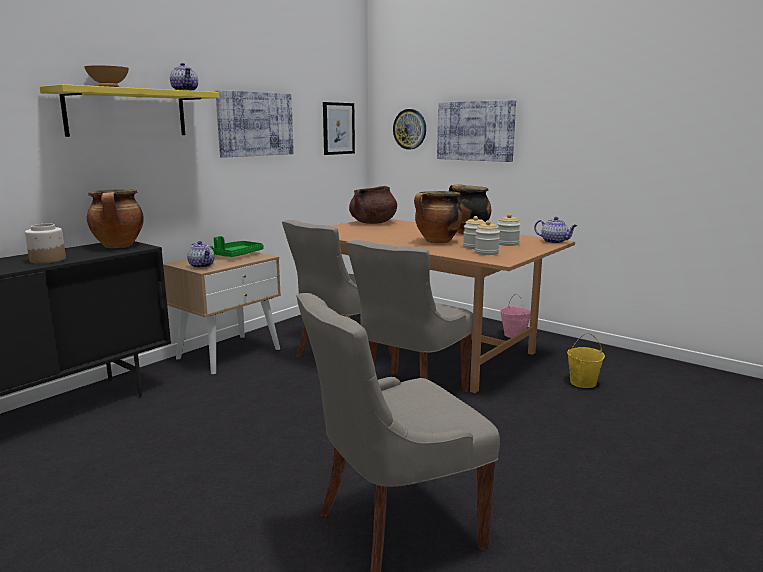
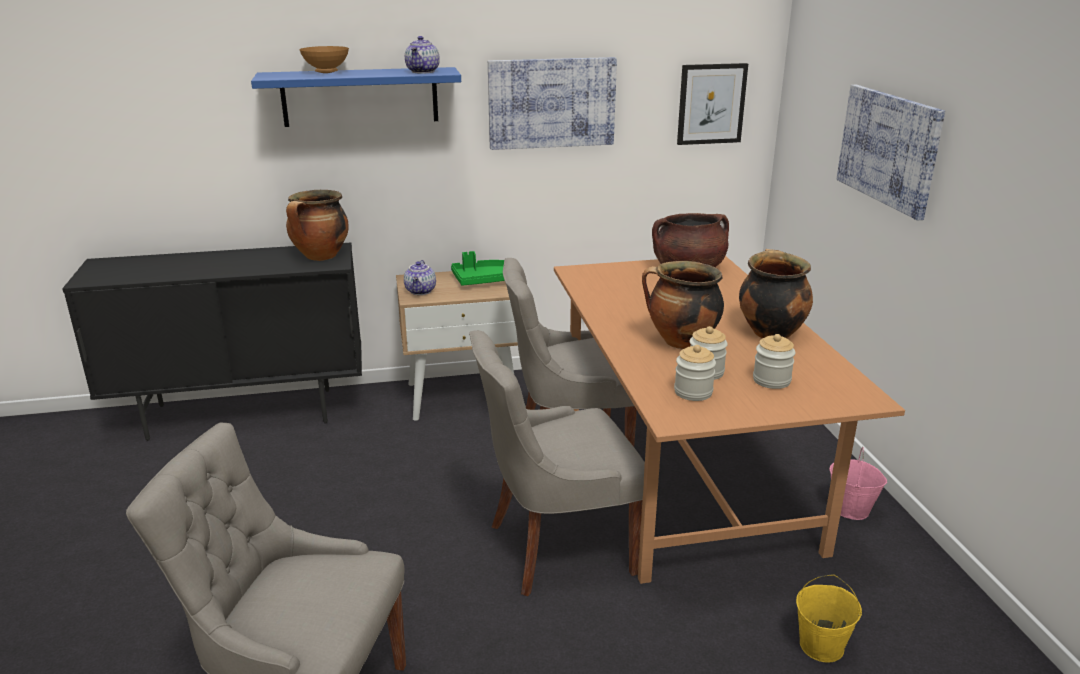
camera: 40 degrees right, 10 degrees up
jar [25,224,66,264] -> none
yellow shelf [40,84,219,137] -> blue shelf [251,67,461,127]
wall clock [393,109,426,149] -> none
teapot [534,217,577,244] -> none

